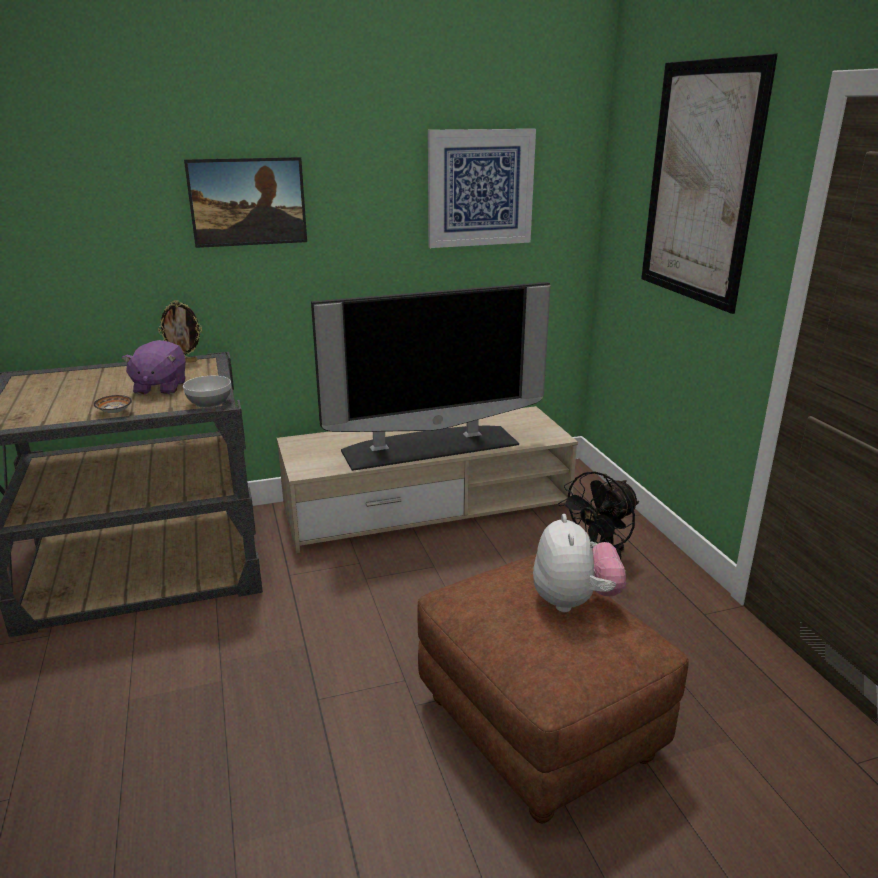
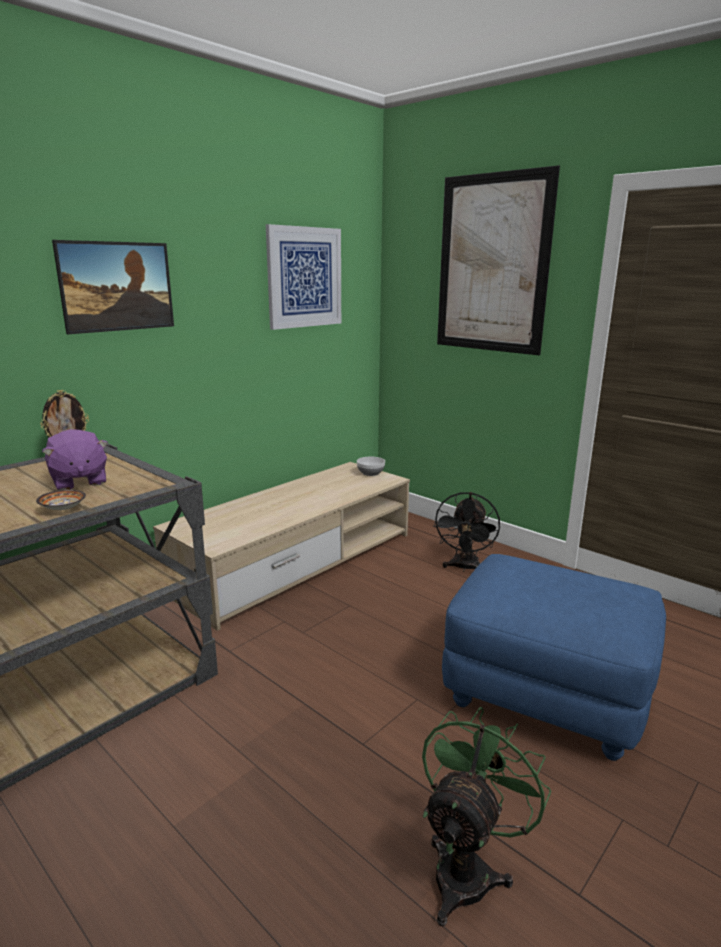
camera: 30 degrees left, 5 degrees down
bowl [183,376,231,408] -> bowl moved to [357,457,385,476]
television [311,282,551,471] -> none
brown ottoman [418,554,689,823] -> blue ottoman [442,554,666,761]
plush toy [533,514,626,612] -> none
none -> green fan [422,707,551,927]

